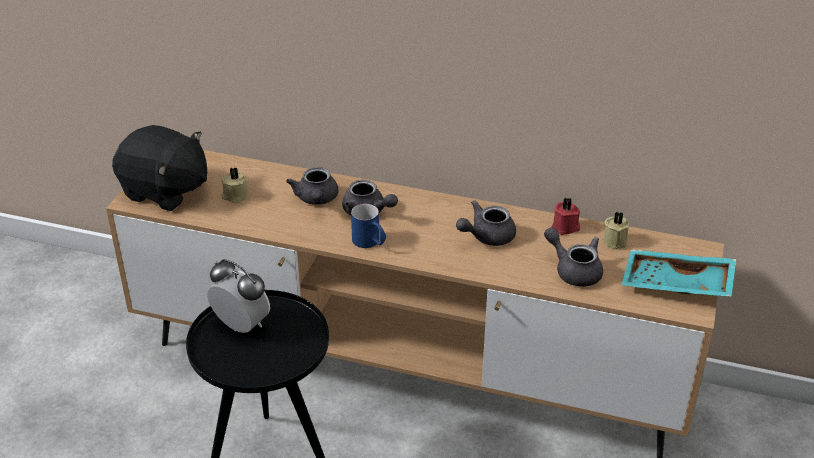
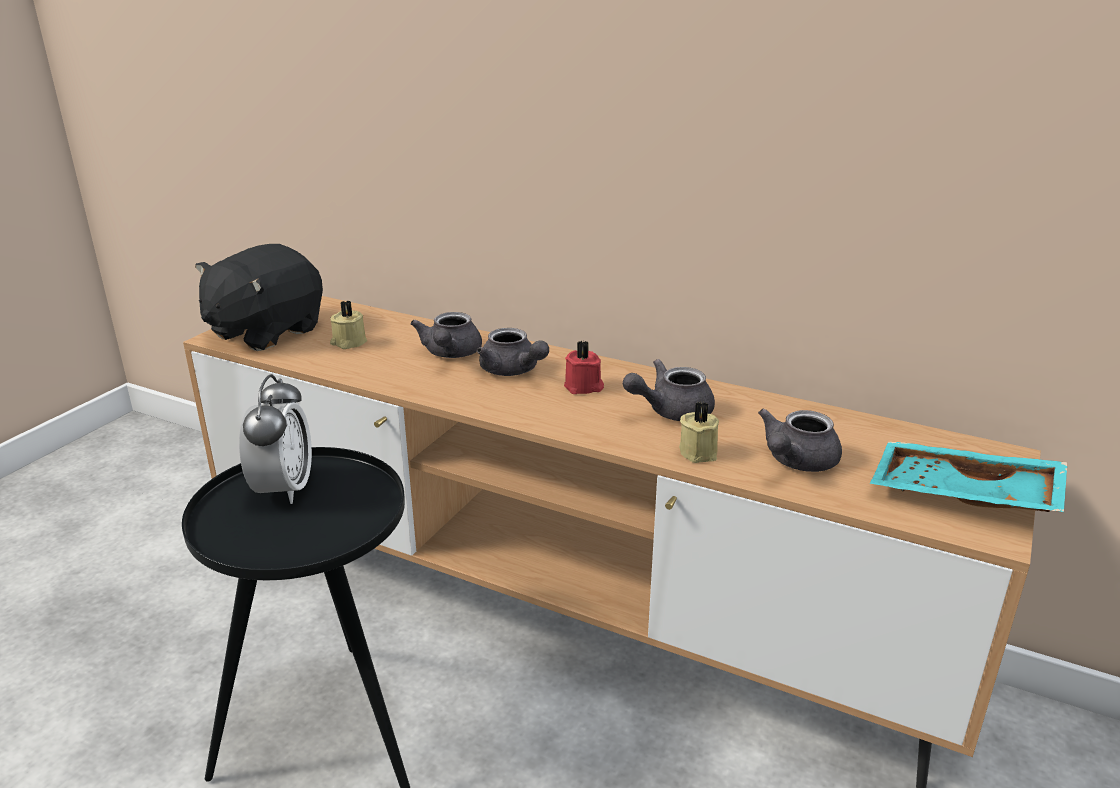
camera: 10 degrees right, 10 degrees down
black plush toy [112,125,207,211] -> black plush toy turned 90 degrees clockwise [195,244,323,351]
alarm clock [207,259,270,333] -> alarm clock turned 45 degrees clockwise [239,374,312,504]
blue mug [351,204,386,248] -> none
grey teapot [544,227,603,287] -> grey teapot turned 105 degrees counterclockwise [758,409,842,472]
red candle [552,197,580,235] -> red candle moved to [564,341,604,394]
beige candle [602,211,629,250] -> beige candle moved to [679,401,719,463]

